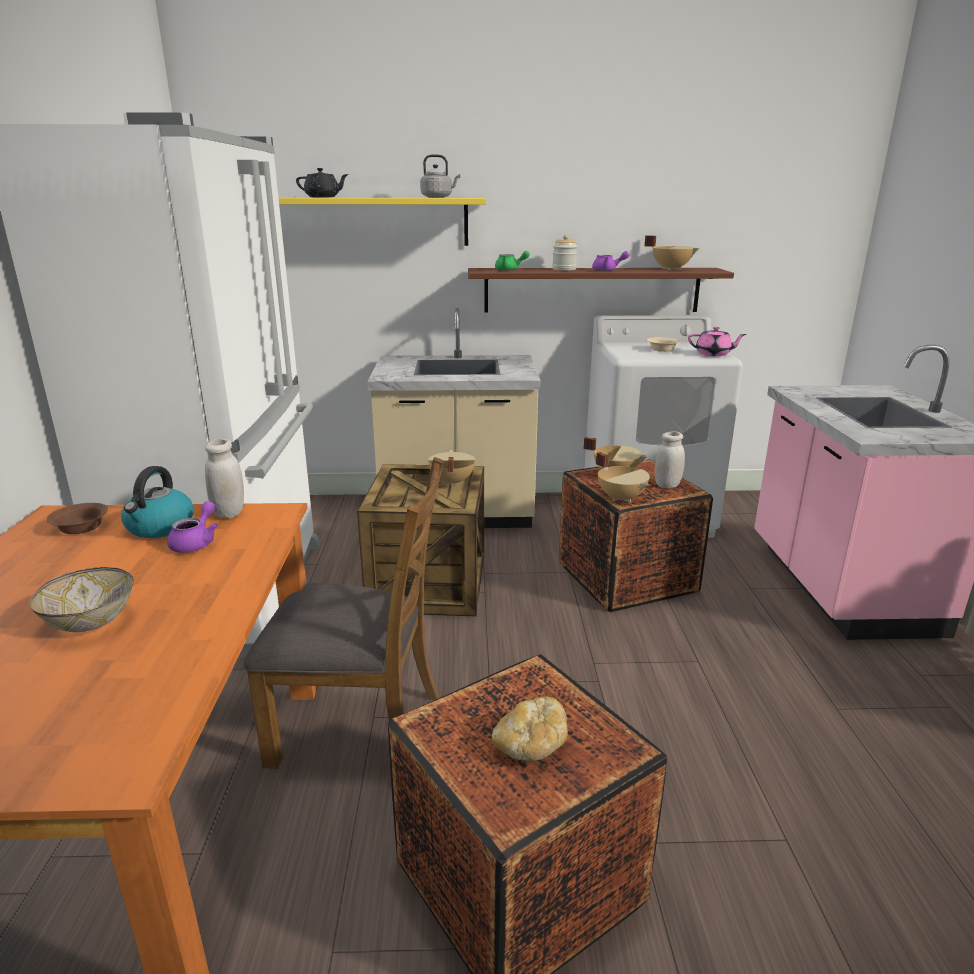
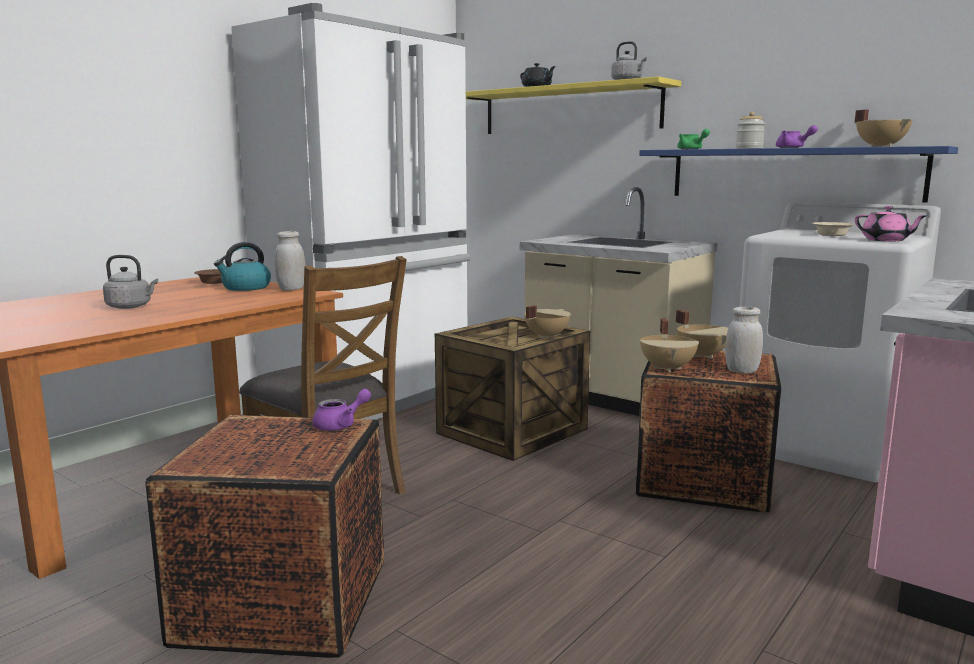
camera: 40 degrees right, 10 degrees down
bowl [29,567,134,632] -> grey kettle [103,255,158,309]
purple teapot [167,501,218,553] -> purple teapot moved to [312,389,371,431]
brown shelf [468,268,734,313] -> blue shelf [639,146,958,203]
bread [492,696,568,761] -> none

